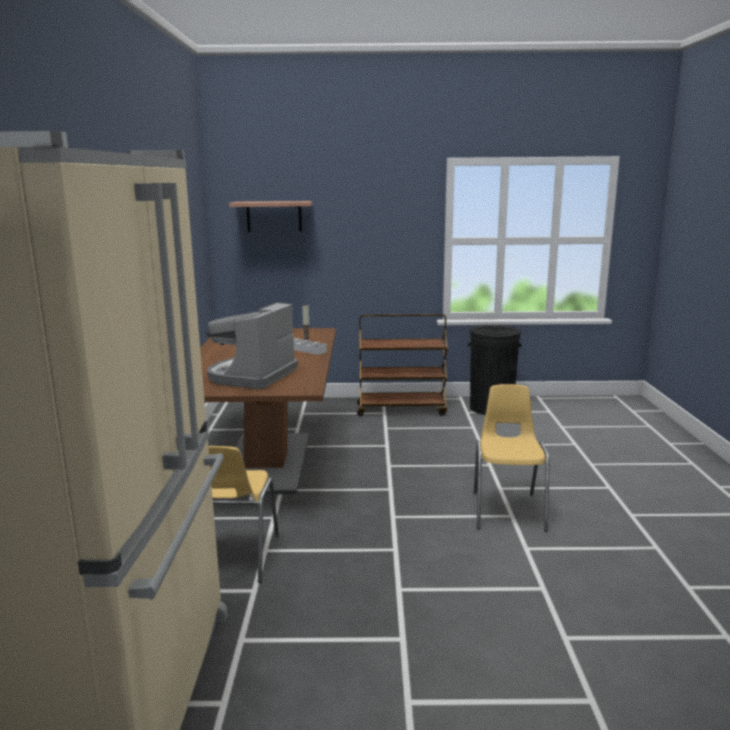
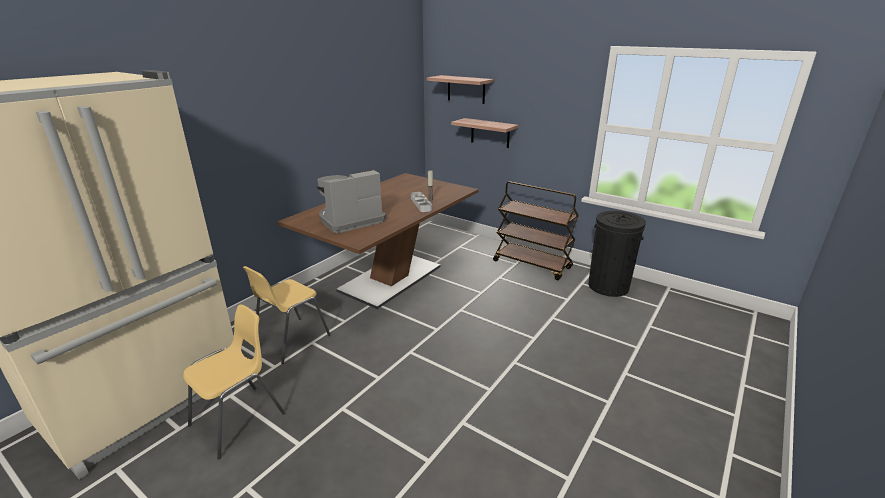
camera: 35 degrees right, 10 degrees up
yellow chair [474,384,550,532] -> yellow chair moved to [183,304,285,459]
none -> shelf [451,118,518,148]

